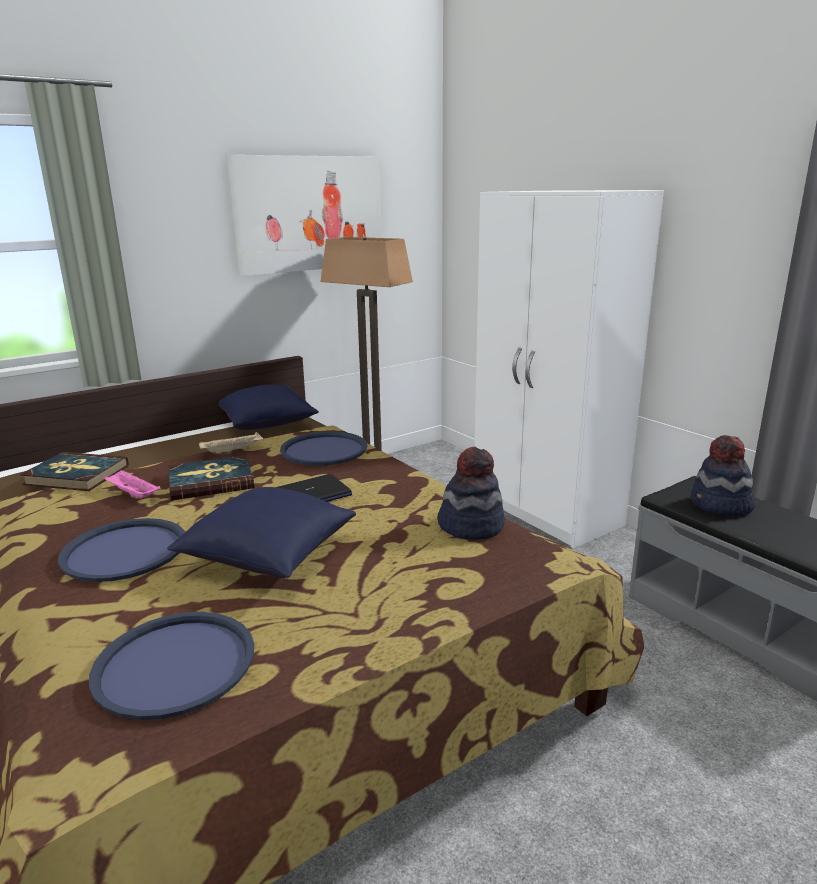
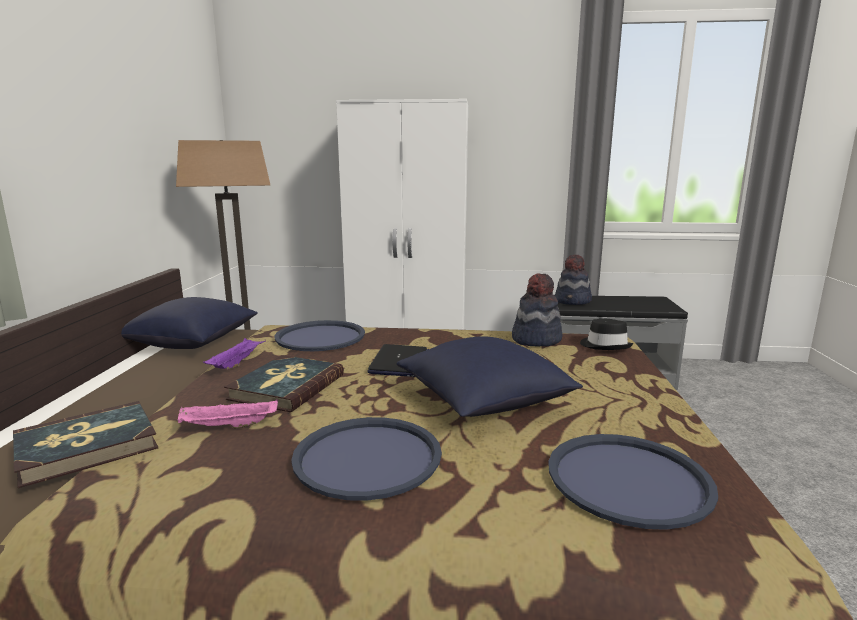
camera: 50 degrees left, 5 degrees down
beige tray [199,432,264,454] -> purple tray [203,338,266,369]
picture [227,155,381,276] -> none
none -> black hat [580,319,633,350]

